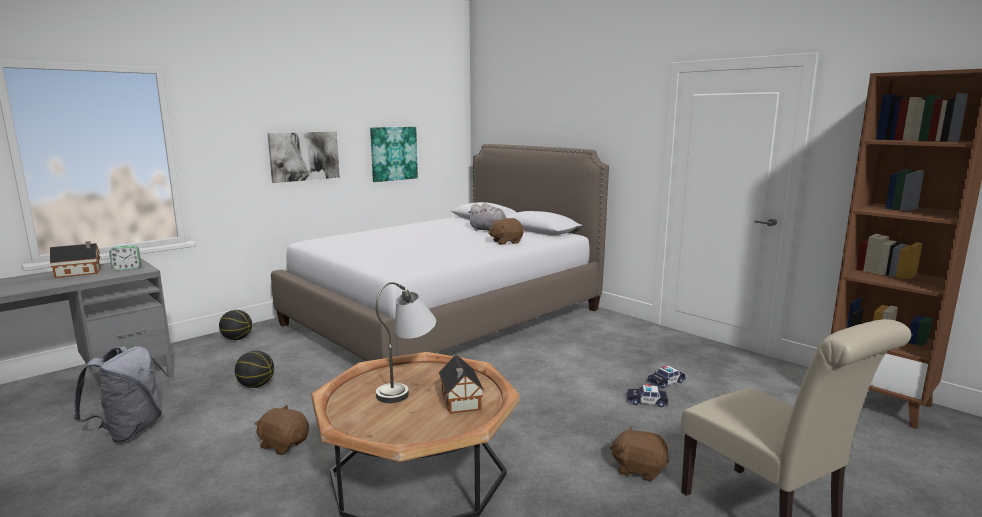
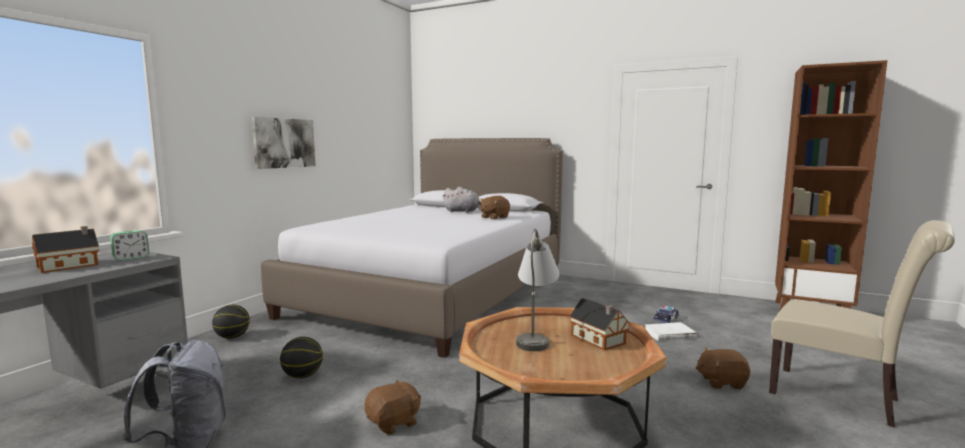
camera: 20 degrees left, 5 degrees down
brown plush toy [254,405,309,455] -> brown plush toy turned 135 degrees clockwise [364,379,421,435]
picture [370,127,418,182] -> none
toy car [627,384,668,407] -> white book [645,322,697,341]

